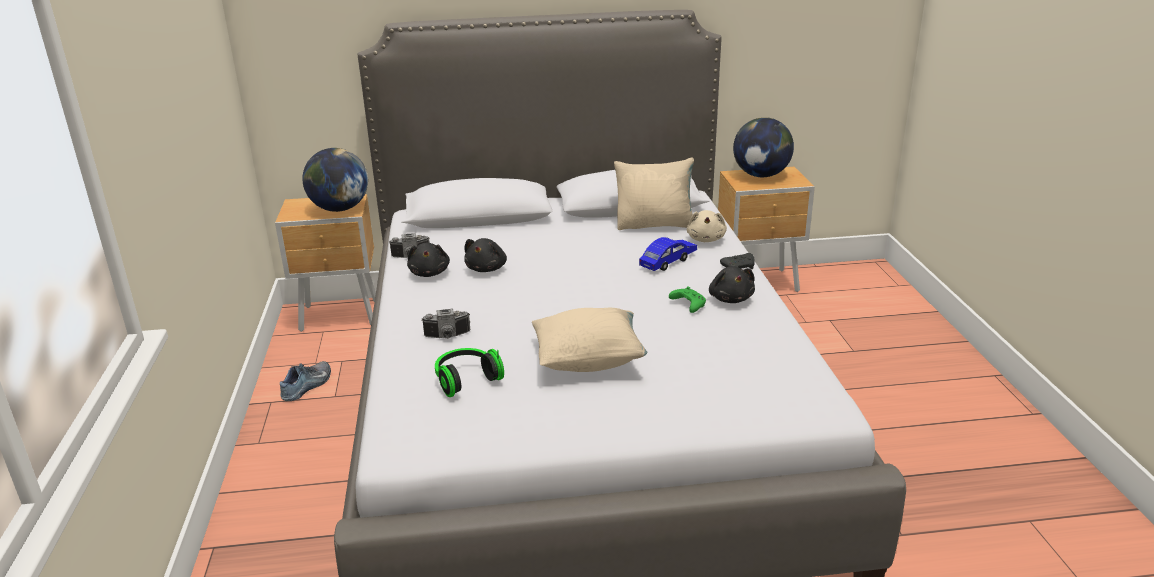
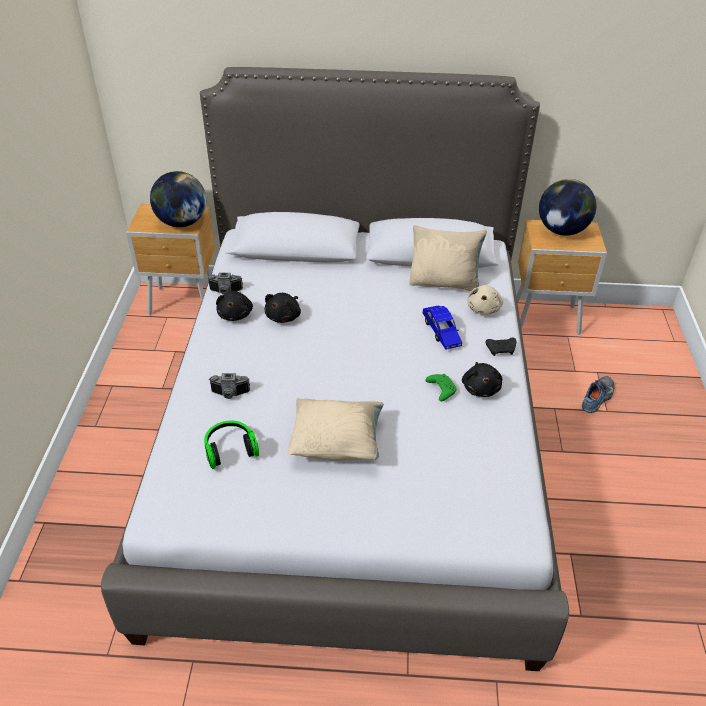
camera: 10 degrees right, 15 degrees up
shoe [280,361,331,401] -> shoe moved to [582,376,614,413]
blue toy car [639,237,697,271] -> blue toy car turned 105 degrees clockwise [423,305,462,350]

